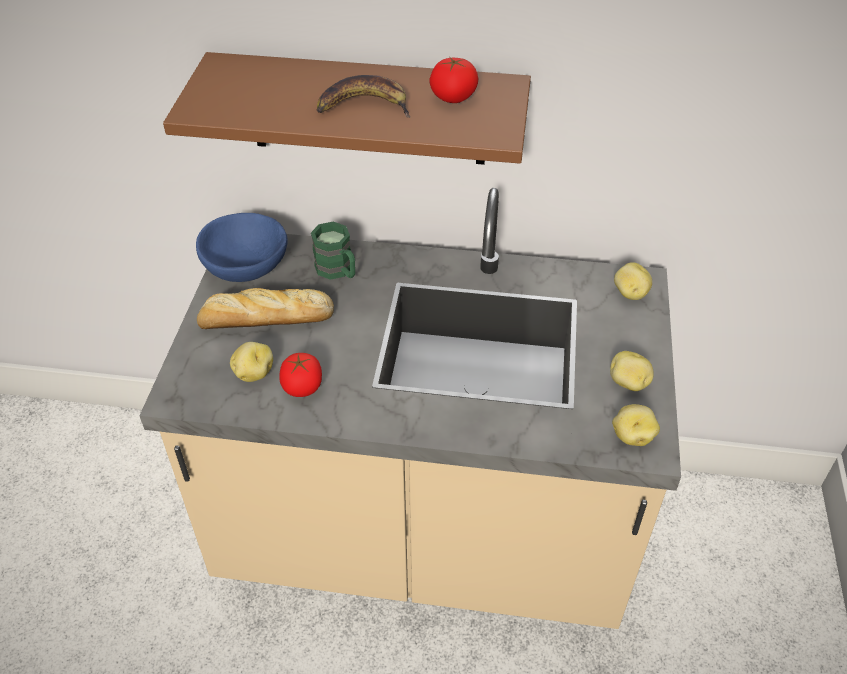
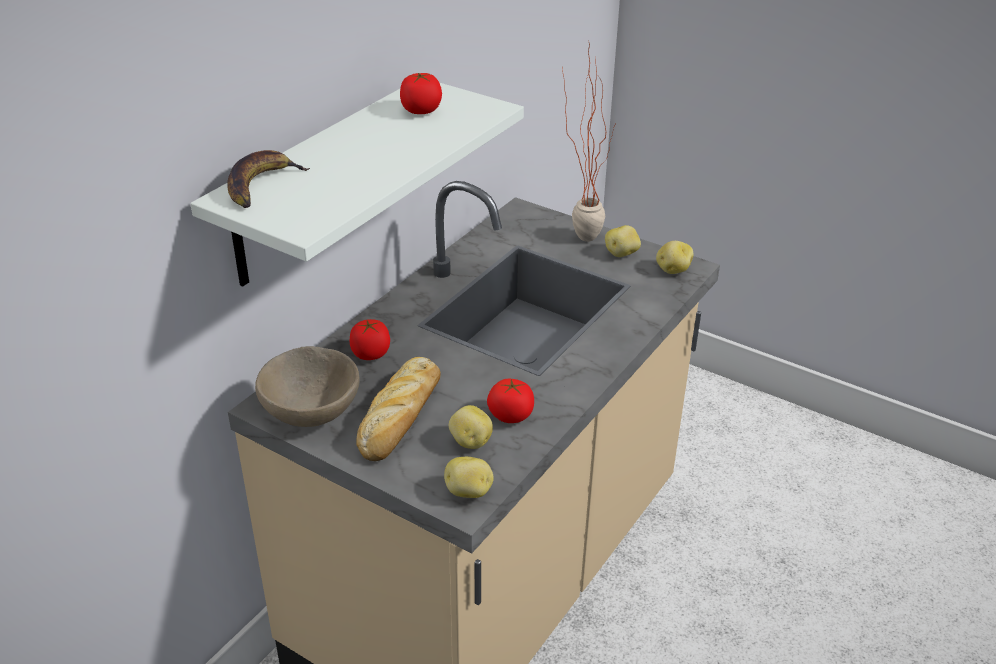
camera: 65 degrees left, 10 degrees down
brown shelf [163,52,531,165] -> white shelf [190,83,524,287]
blue bowl [196,213,288,282] -> beige bowl [255,346,360,427]
green mug [311,222,355,280] -> tomato [350,319,390,360]
banana [317,75,410,118] -> banana moved to [227,150,310,208]
potato [614,262,652,300] -> potato moved to [444,457,494,498]
none -> potted plant [562,44,615,242]

